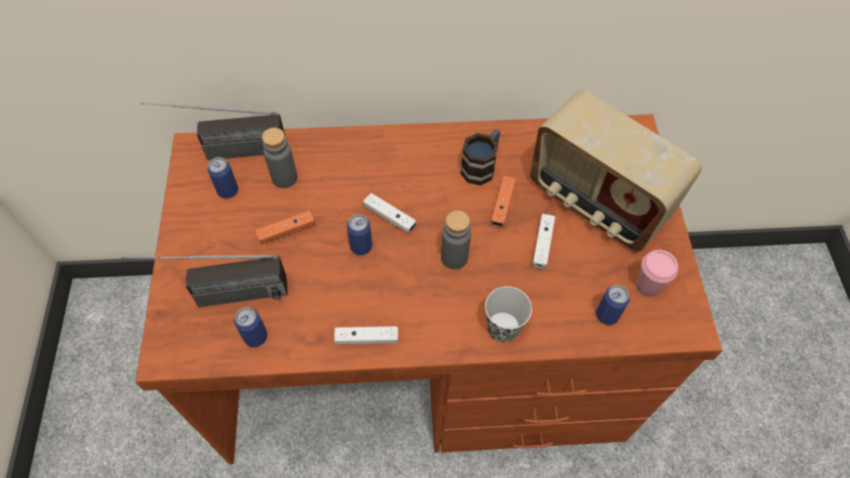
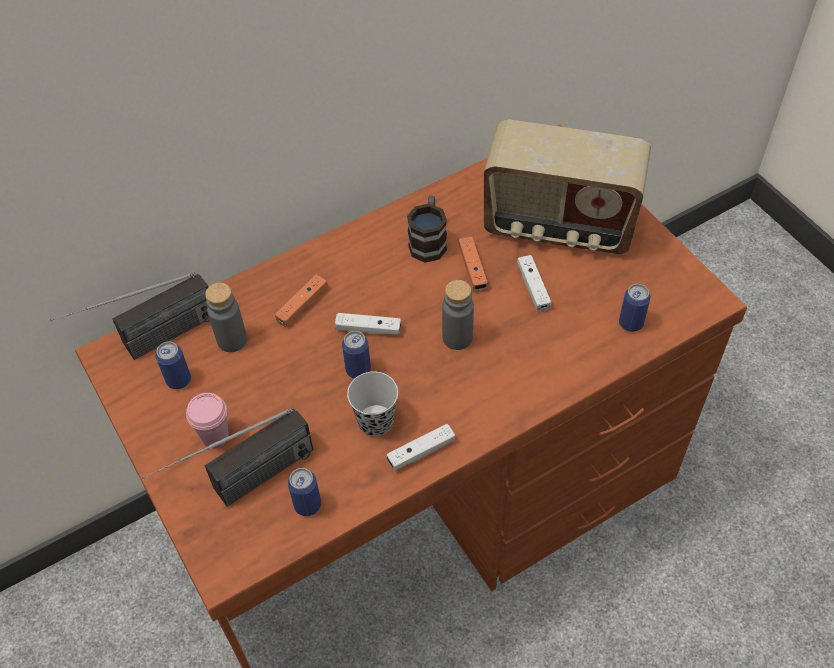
camera: 25 degrees left, 5 degrees down
orange game controller [255,210,315,244] -> orange game controller moved to [275,275,328,327]
black cup [485,286,532,342] -> black cup moved to [347,371,398,436]
pink cup [636,250,678,297] -> pink cup moved to [186,393,229,448]

